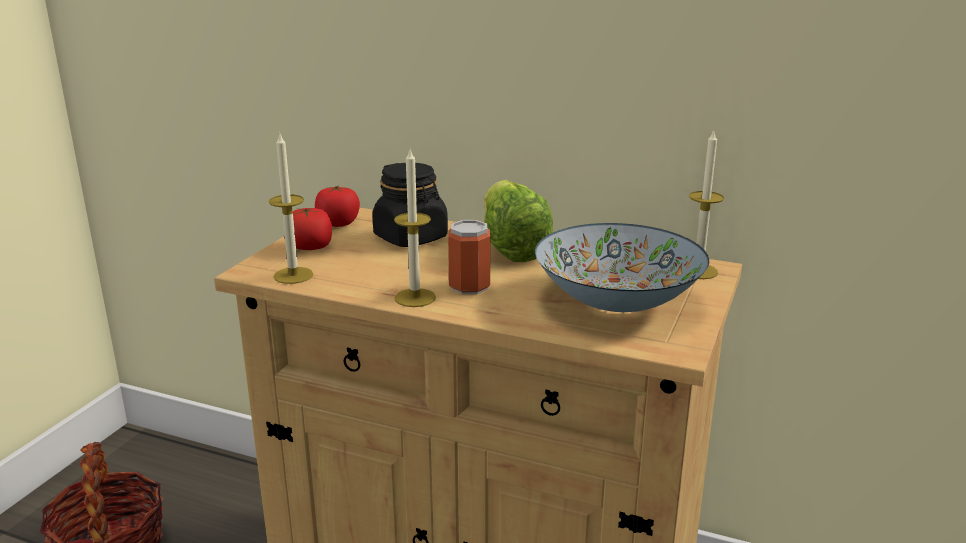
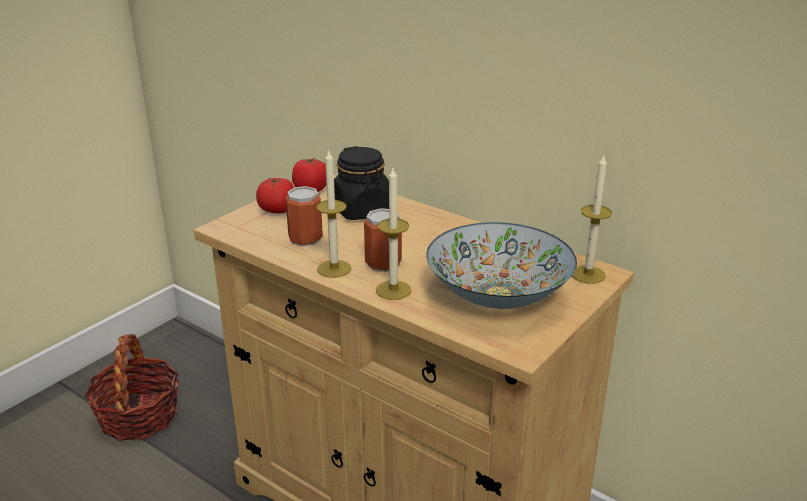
camera: 15 degrees right, 5 degrees up
candle [269,134,313,284] -> candle moved to [376,168,412,300]
lettuce [484,180,553,262] -> none
none -> can [285,186,323,247]

